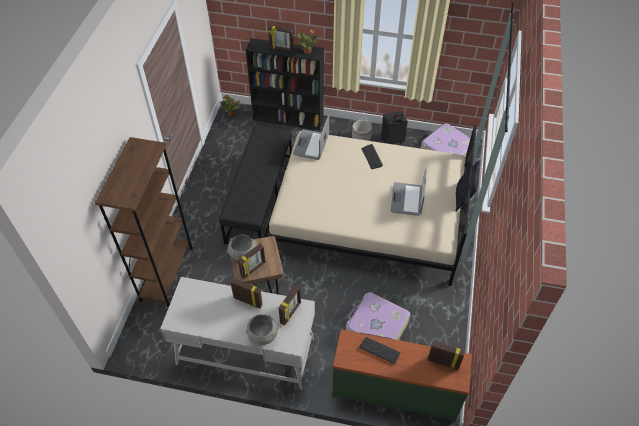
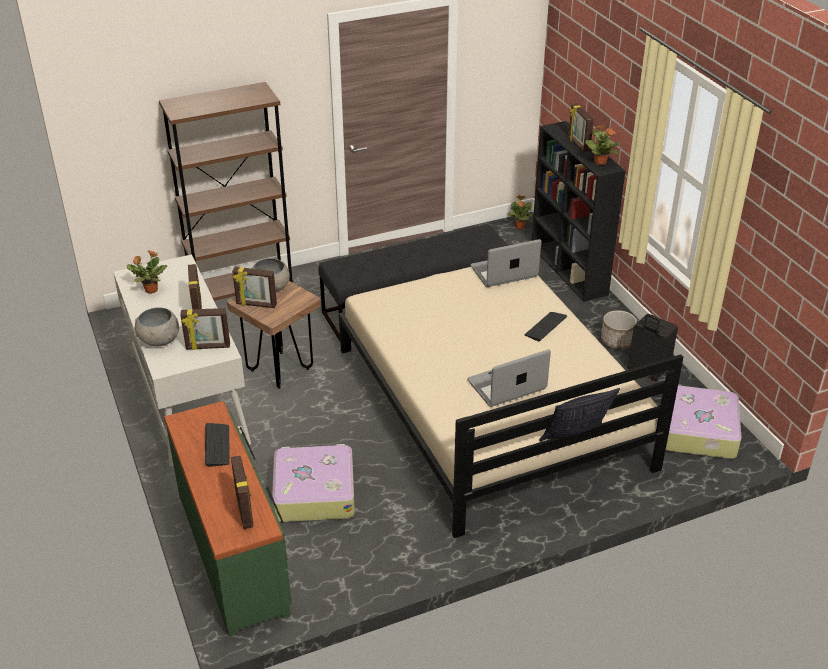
camera: 55 degrees right, 15 degrees down
none -> potted plant [127,250,168,294]

